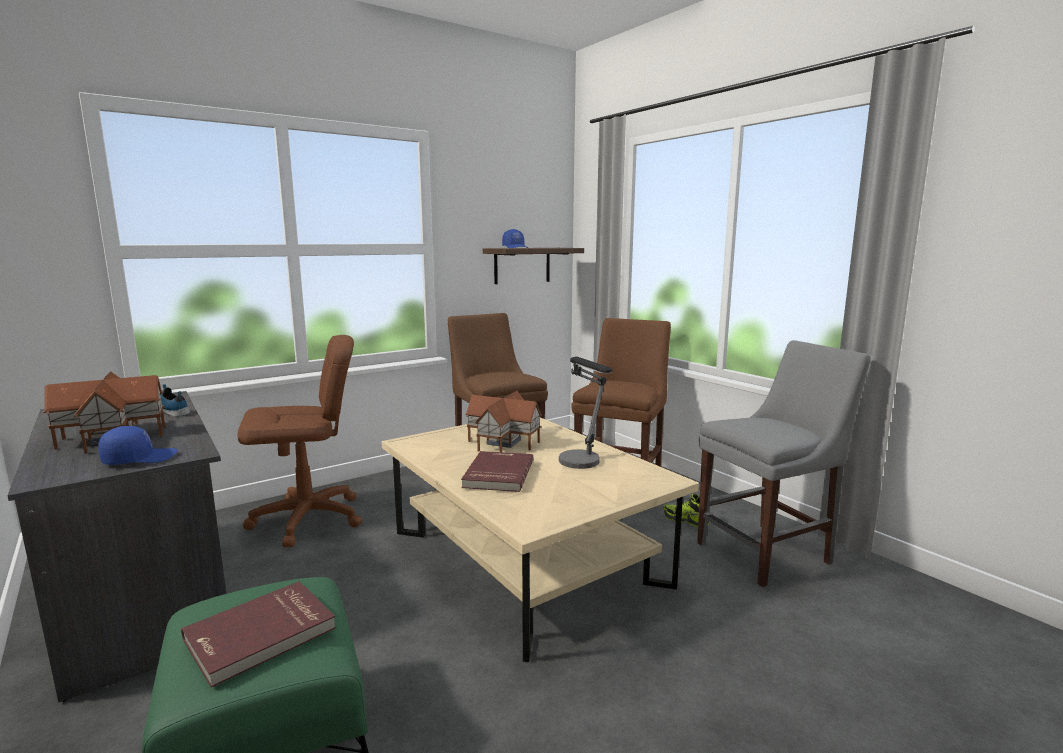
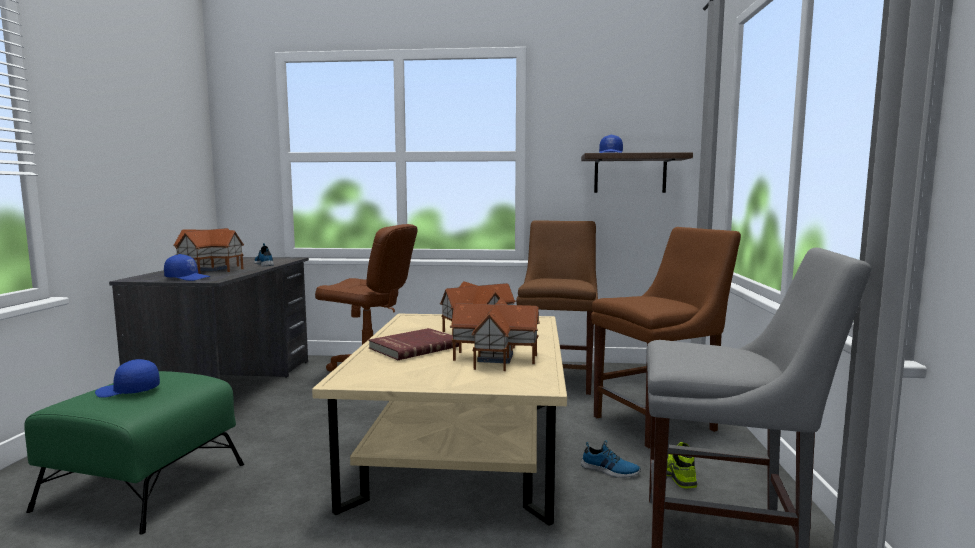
camera: 40 degrees right, 5 degrees down
red book [181,581,336,687] -> blue cap [95,359,160,398]
table lamp [559,357,613,469] -> toy house [450,298,540,371]
none -> shoe [581,440,641,478]

